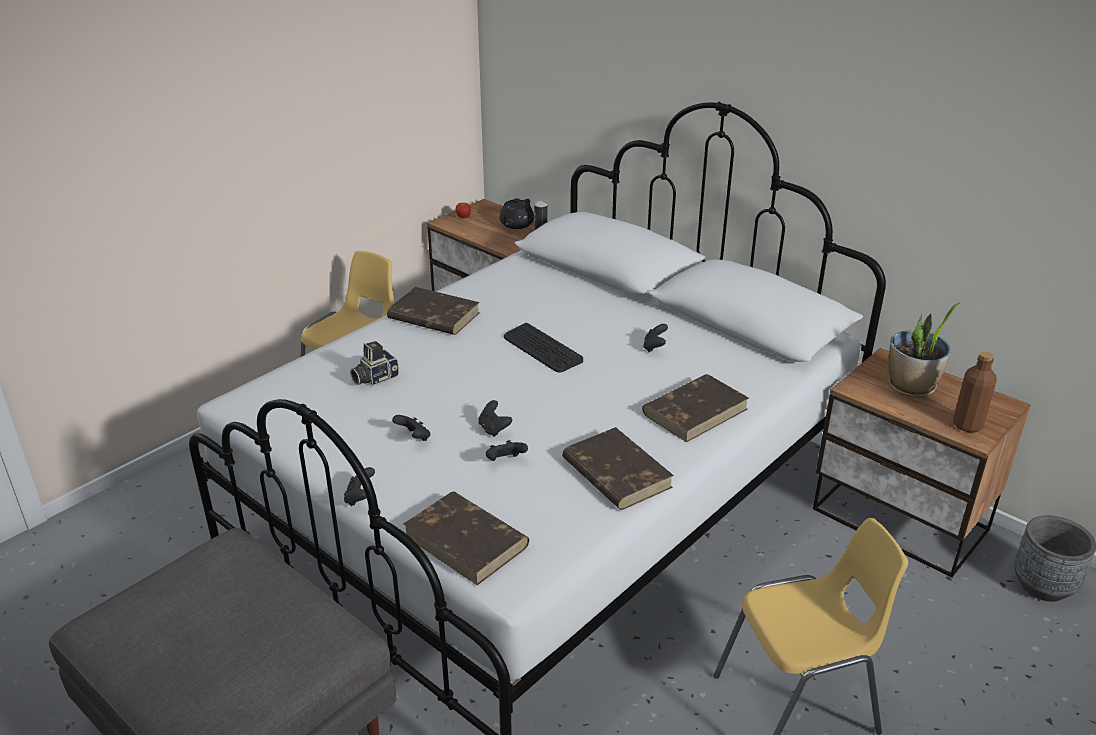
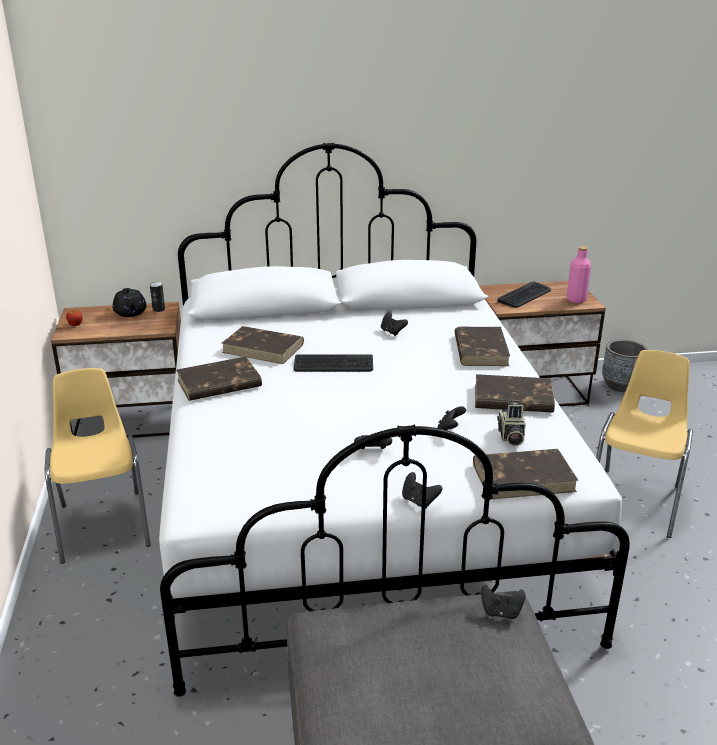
camera: 50 degrees left, 5 degrees down
camera [350,341,399,386] -> camera moved to [497,401,526,446]
black game controller [478,400,512,437] -> black game controller moved to [481,585,525,619]
potted plant [889,303,960,398] -> keyboard [498,281,551,308]
brown bottle [953,351,997,432] -> pink bottle [567,246,591,303]
none -> brown book [222,326,304,364]

